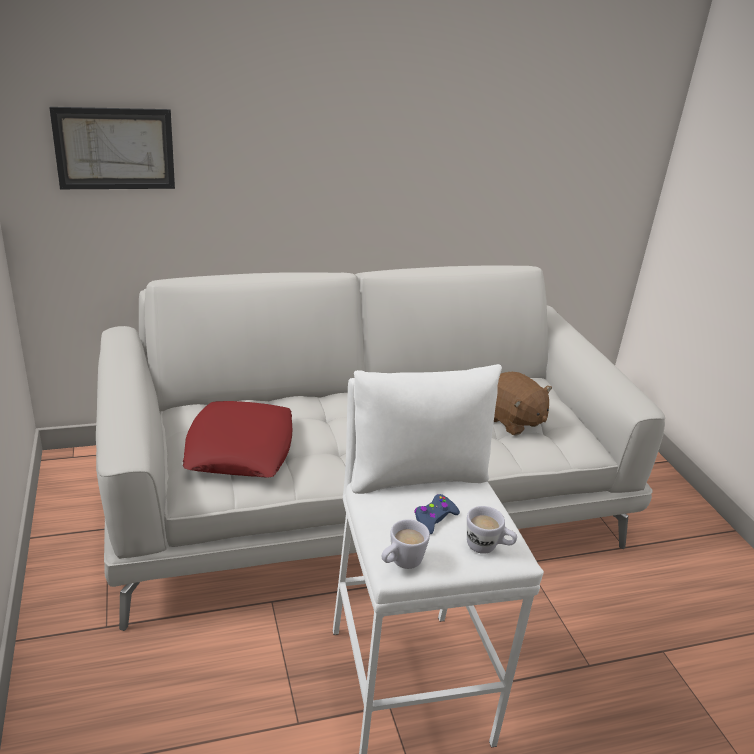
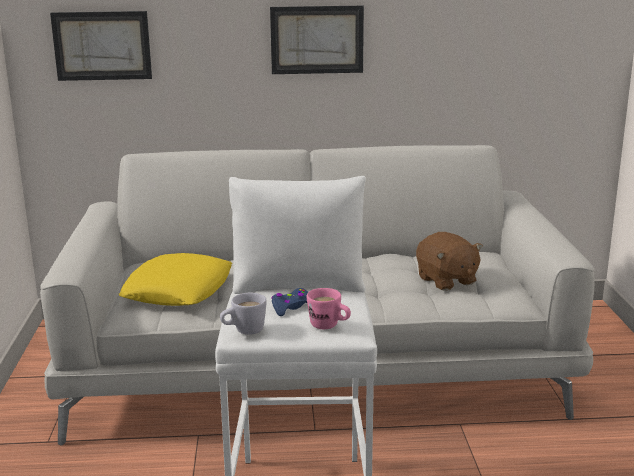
camera: 15 degrees right, 10 degrees down
red pillow [182,401,292,478] -> yellow pillow [119,253,232,306]
white mug [467,506,517,554] -> pink mug [307,288,351,329]
none -> picture [270,6,364,74]

